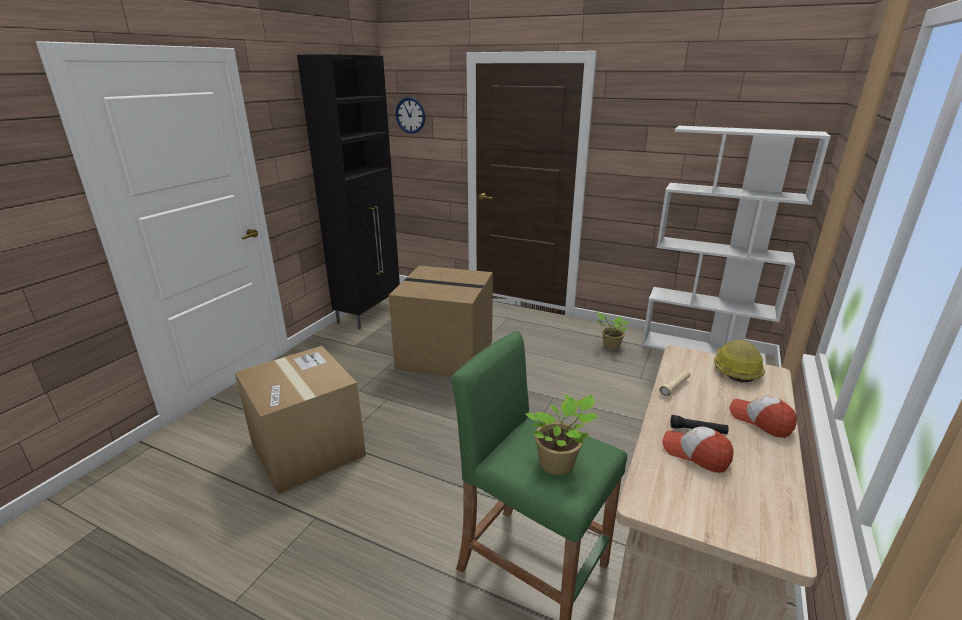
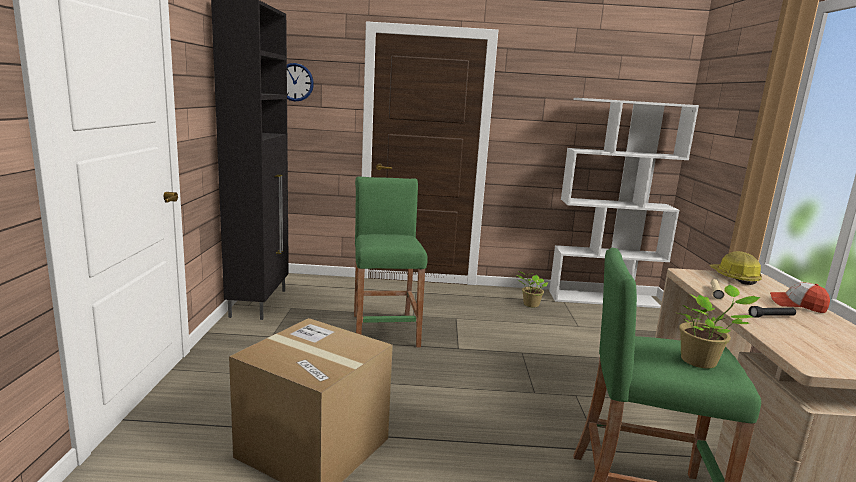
camera: 25 degrees left, 10 degrees down
cardboard box [389,265,493,377] -> green stool [354,177,428,348]
cap [663,426,734,473] -> none

